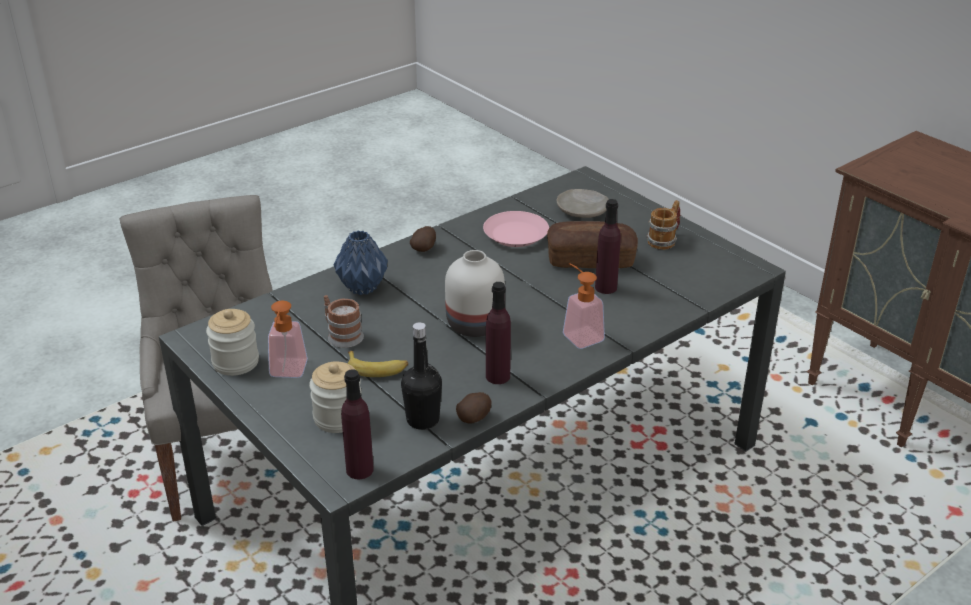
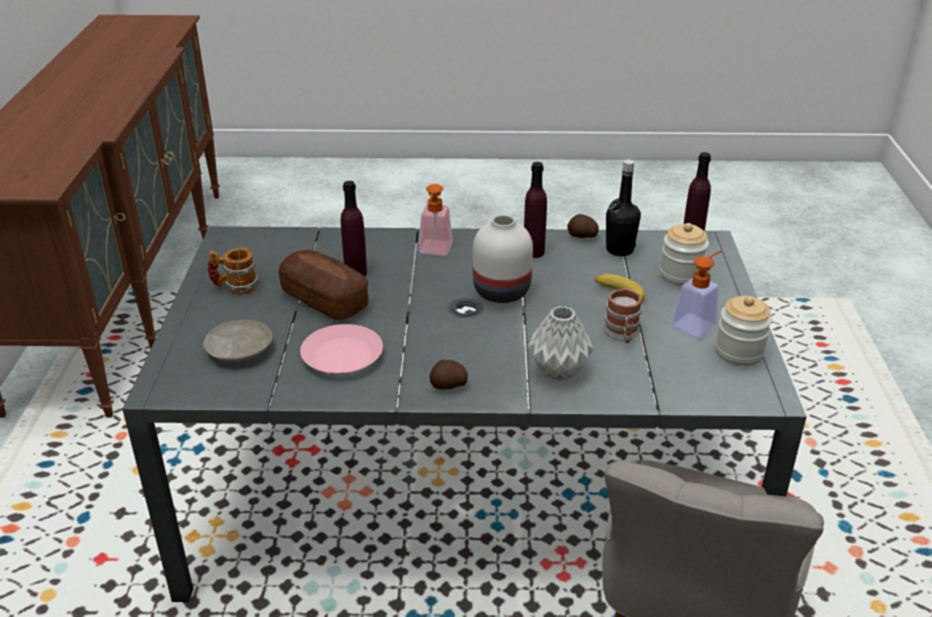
camera: 140 degrees left, 0 degrees up
blue vase [334,230,388,295] -> grey vase [528,306,593,382]

